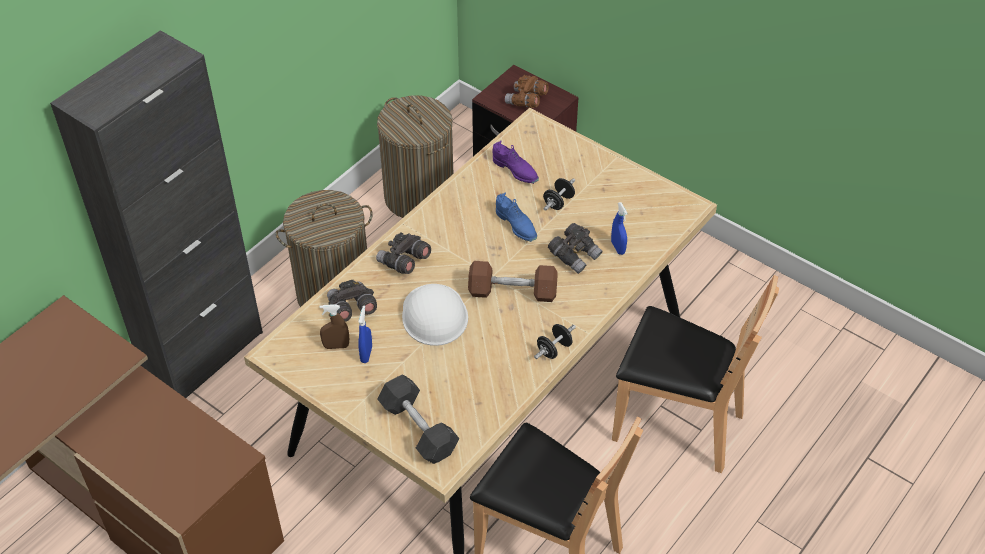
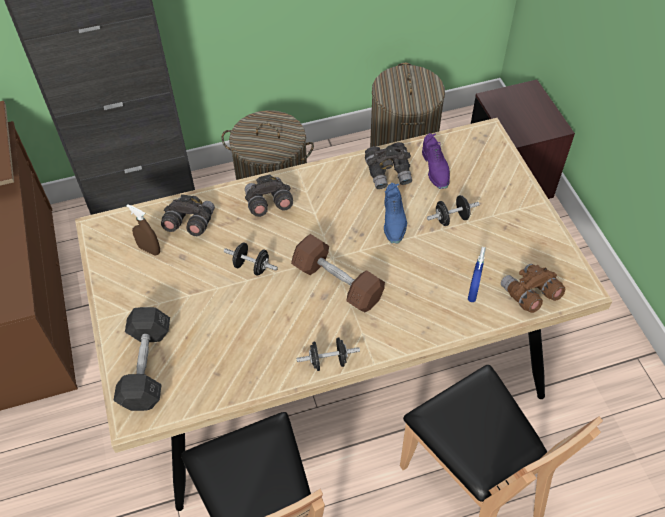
camera: 35 degrees right, 5 degrees up
blue spray bottle [358,305,372,363] -> none
white hard hat [402,284,468,346] -> black dumbbell [224,243,278,276]
brown binoculars [505,75,549,108] -> brown binoculars moved to [501,264,565,313]
grey binoculars [548,223,603,274] -> grey binoculars moved to [365,142,412,189]

